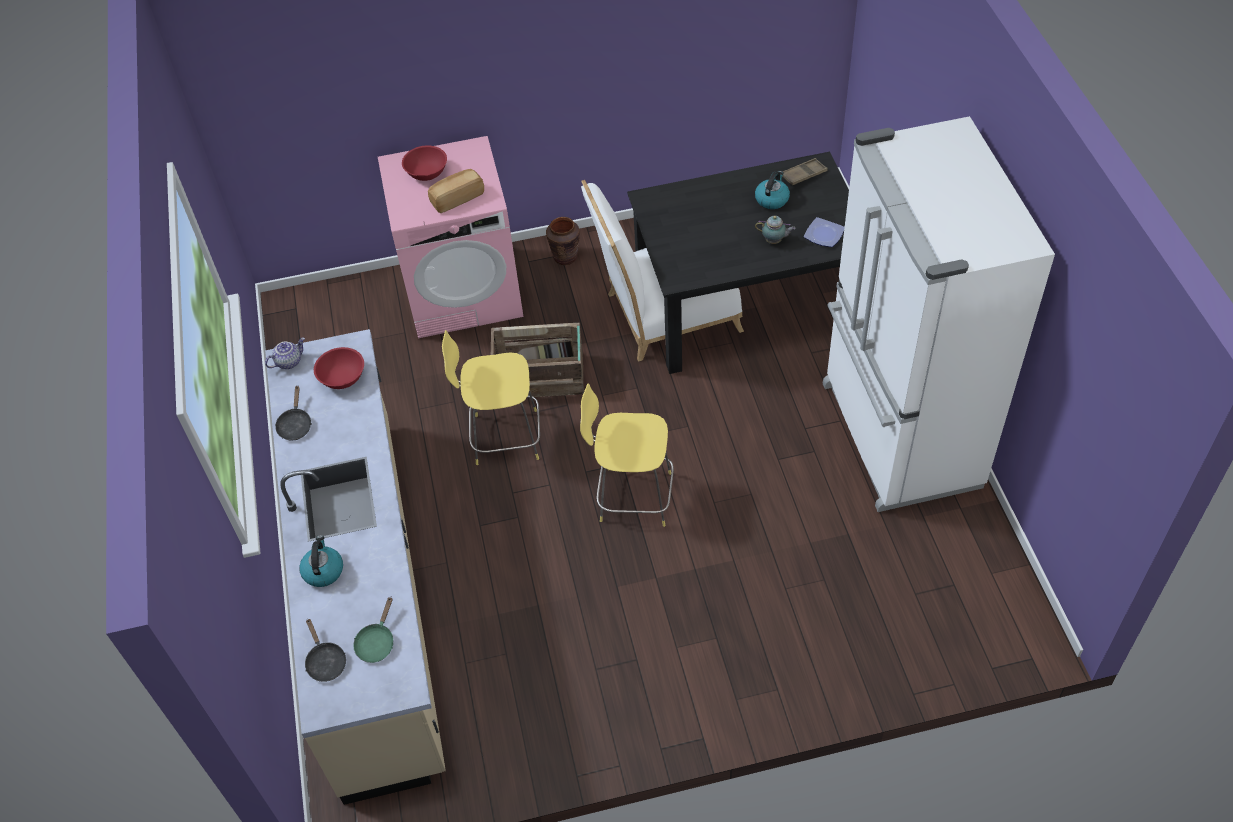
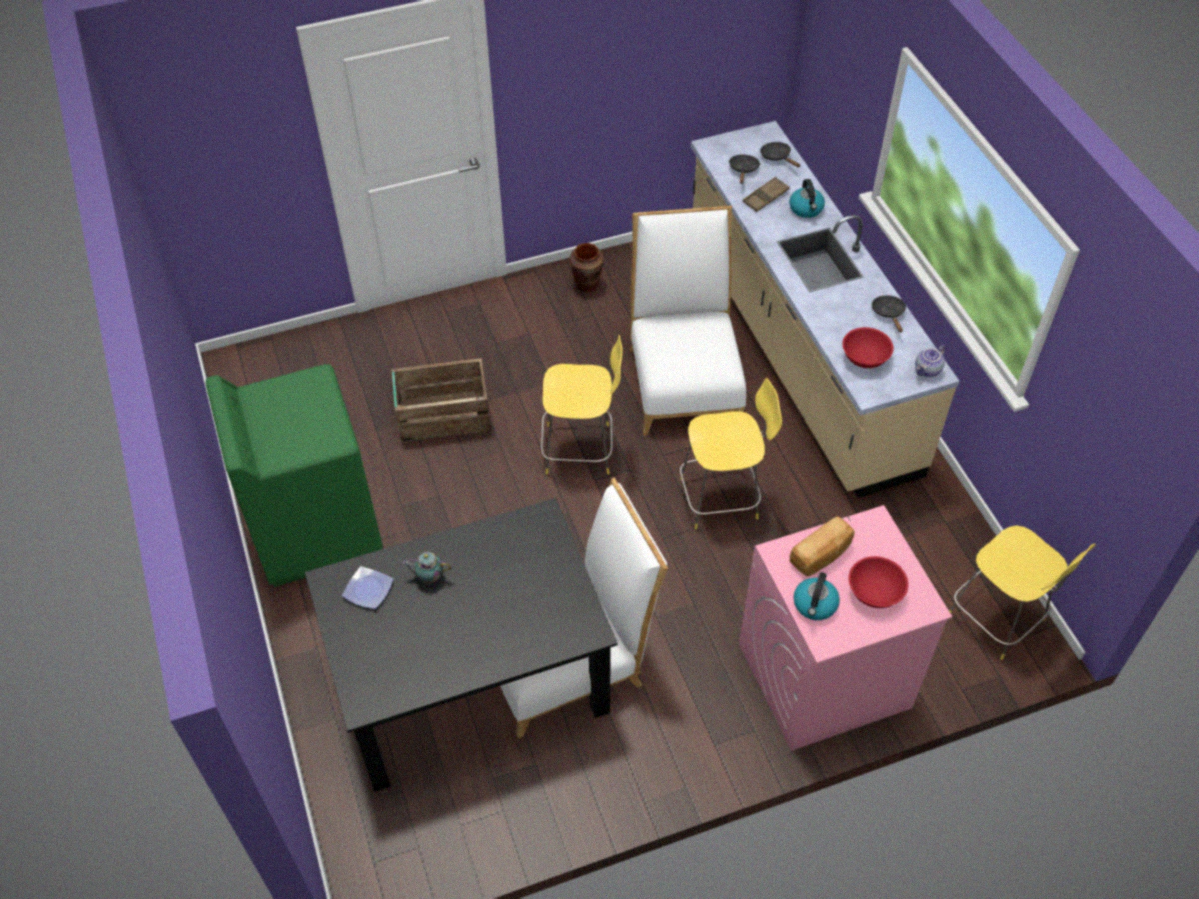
camera: 170 degrees right, 0 degrees up
green frying pan [353,596,393,663] -> black frying pan [729,154,760,184]
crate [491,322,584,398] -> crate moved to [392,358,491,442]
brown vase [546,217,580,265] -> brown vase moved to [569,243,604,292]
kettle [755,171,790,209] -> kettle moved to [794,572,840,620]
brown tray [782,158,828,185] -> brown tray moved to [743,177,790,212]
white fridge [823,116,1055,512] -> green washing machine [206,364,383,587]
none -> white chair [630,206,746,435]
none -> yellow stool [949,525,1096,660]

